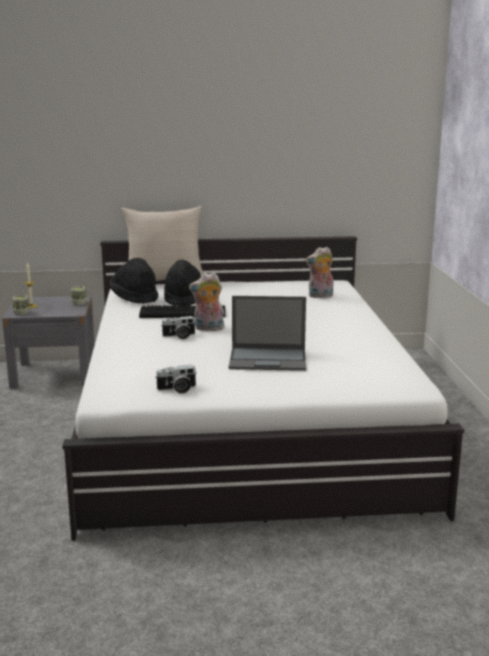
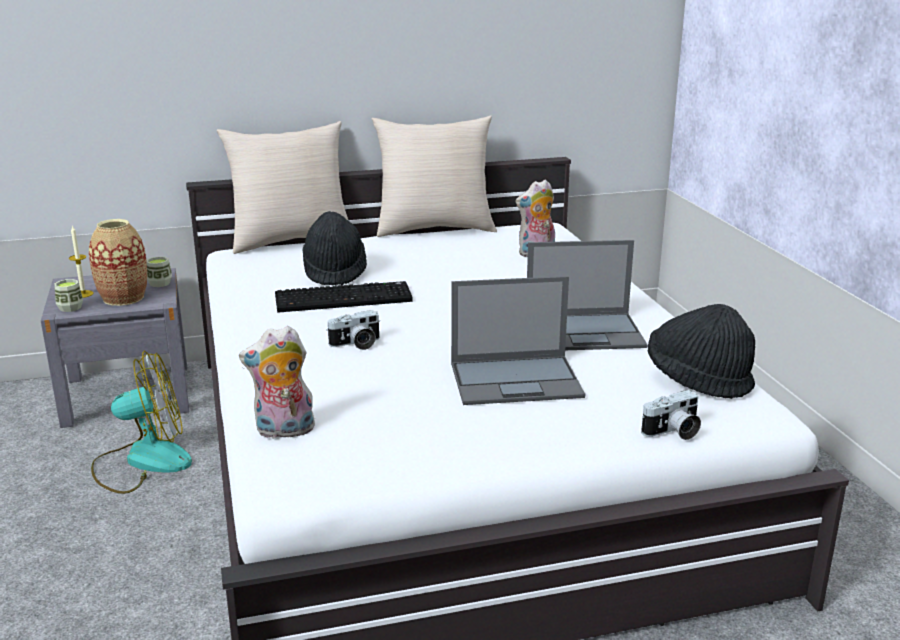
camera: 10 degrees left, 5 degrees up
black hat [109,258,158,304] -> black hat moved to [648,304,755,399]
camera [156,365,197,394] -> camera moved to [641,390,701,440]
plush toy [189,273,224,331] -> plush toy moved to [239,326,315,439]
none -> vase [89,219,147,306]
none -> fan [91,351,192,494]
none -> beige pillow [372,115,497,237]
none -> laptop [527,240,648,350]

